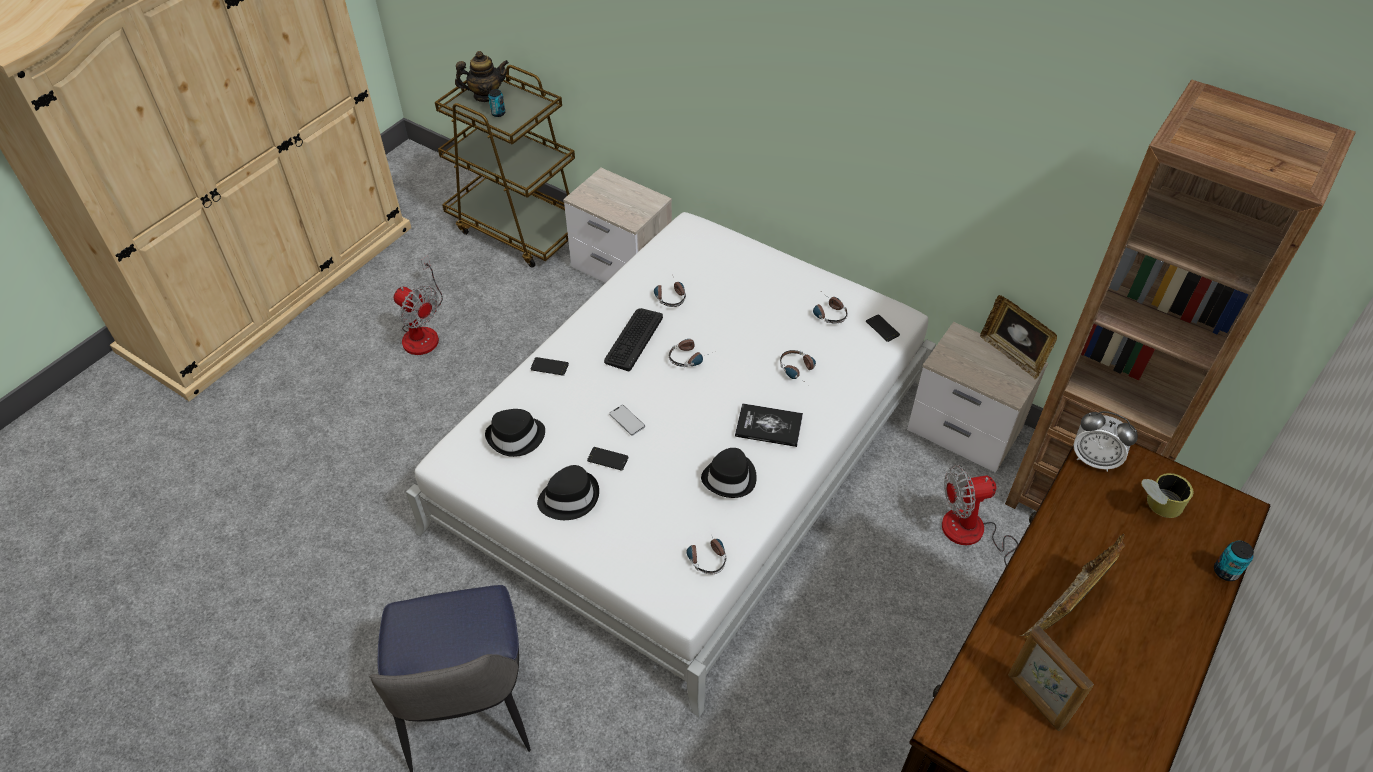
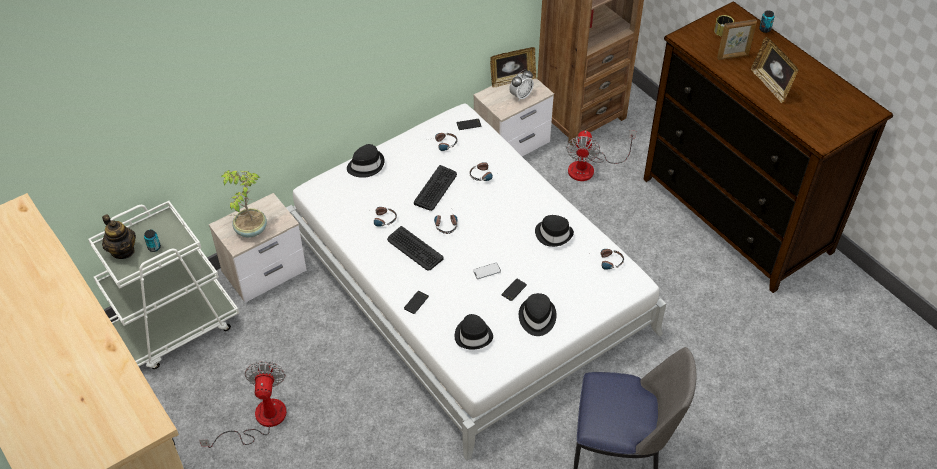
camera: 70 degrees left, 0 degrees up
fan [394,256,443,355] -> fan turned 60 degrees counterclockwise [199,361,287,448]
brown cart [435,65,575,268] -> white cart [88,201,239,369]
teapot [455,51,509,102] -> teapot turned 135 degrees clockwise [102,215,136,259]
book [735,403,803,447] -> none
picture frame [1008,625,1094,731] -> picture frame moved to [717,19,757,60]
alarm clock [1073,411,1138,472] -> alarm clock moved to [509,69,534,101]
none -> potted plant [221,170,267,238]
none -> black hat [347,144,385,178]
none -> keyboard [414,165,457,211]

